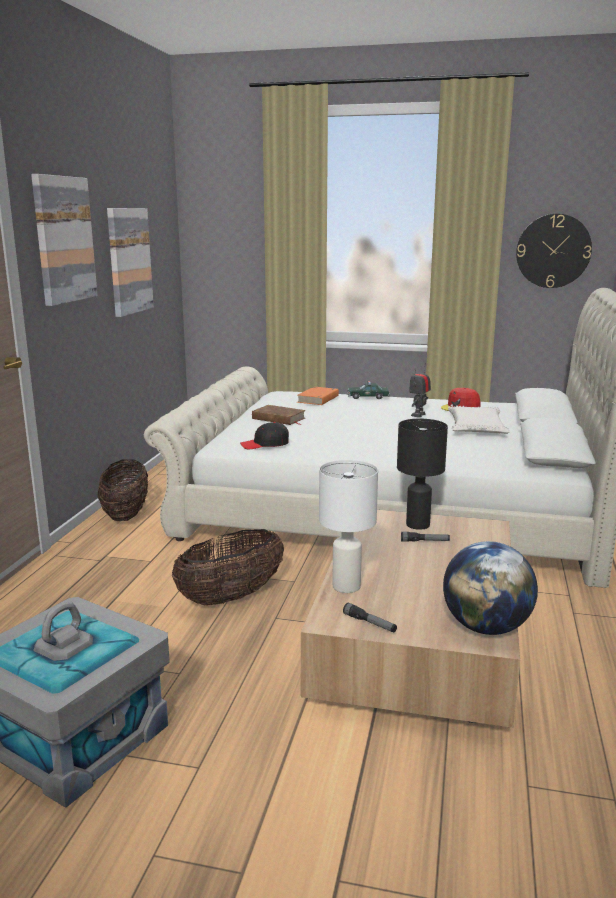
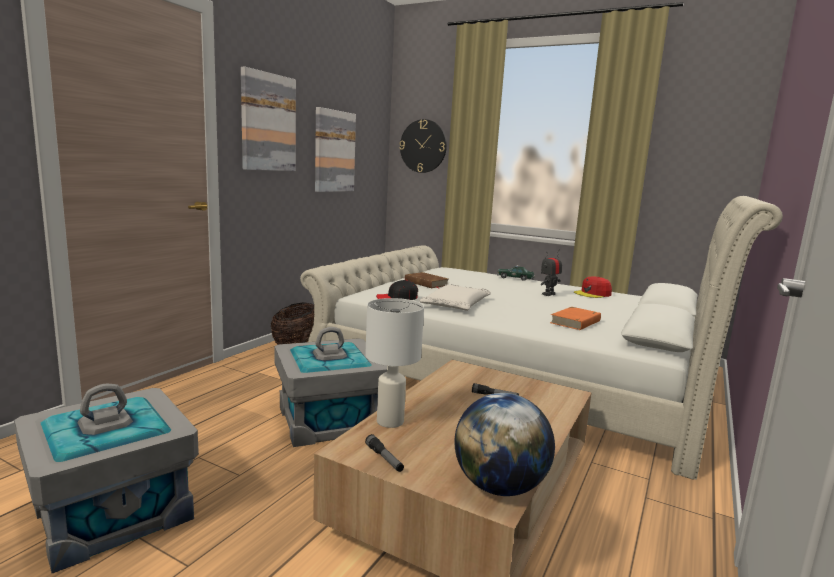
camera: 15 degrees right, 5 degrees down
basket [172,529,284,605] -> grey storage box [274,327,387,447]
orange book [297,386,339,405] -> orange book moved to [550,307,601,330]
black table lamp [397,419,448,530] -> none
white pillow [448,404,509,434] -> white pillow moved to [420,283,491,311]
wall clock [516,214,592,288] -> wall clock moved to [399,119,447,173]

